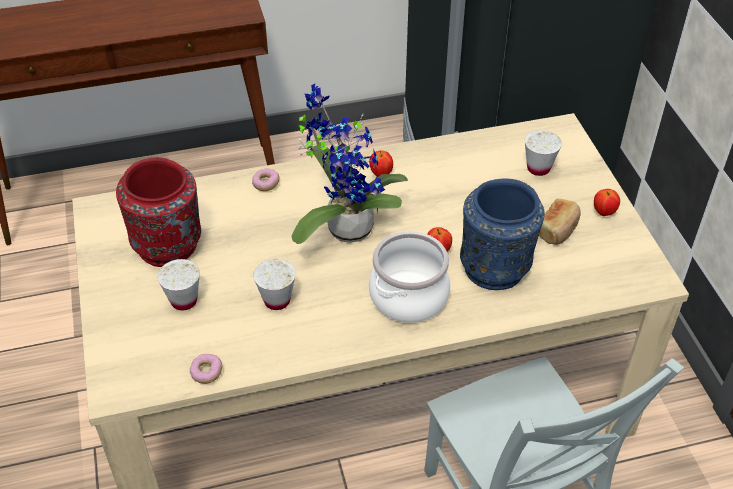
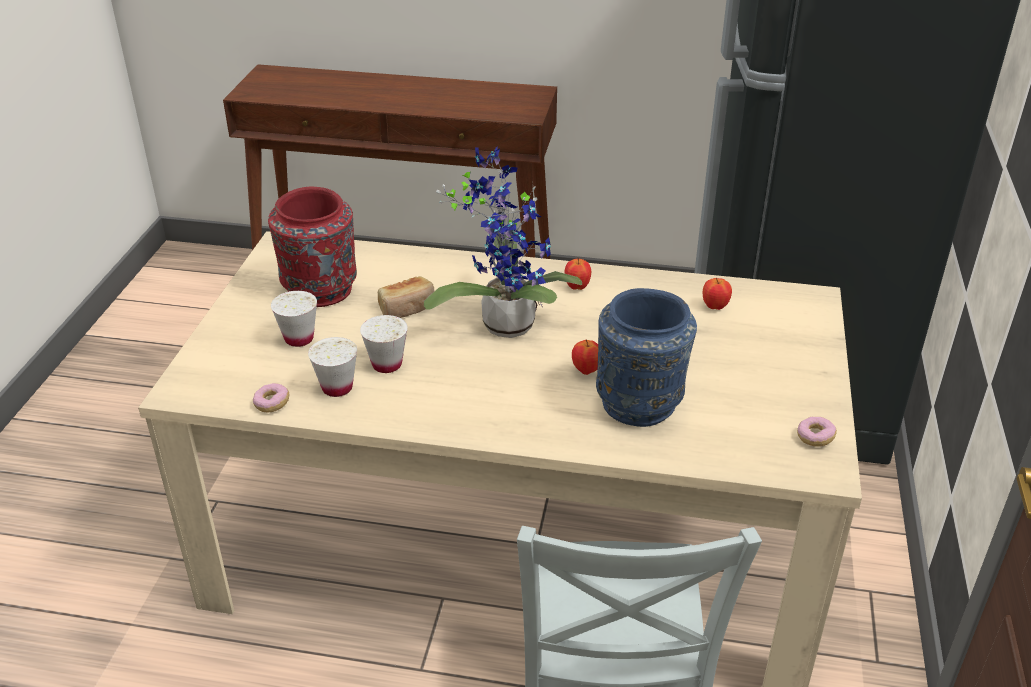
camera: 25 degrees right, 10 degrees down
donut [252,168,279,191] -> donut moved to [797,417,837,447]
cooking pot [369,231,450,323] -> none
white cup [525,130,562,176] -> white cup moved to [308,337,357,397]
bread [539,198,581,245] -> bread moved to [378,276,435,318]
apple [594,189,620,216] -> apple moved to [703,278,732,310]

